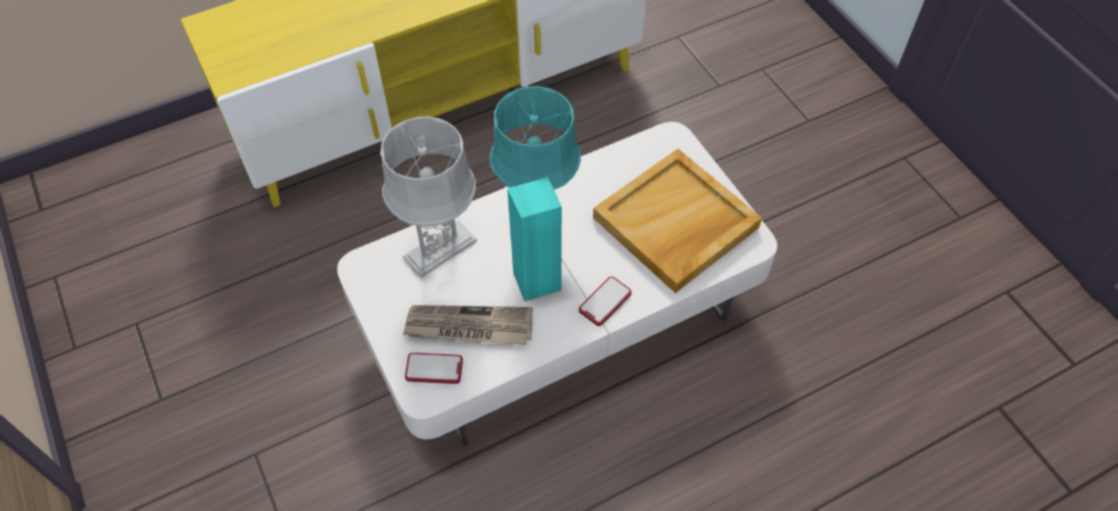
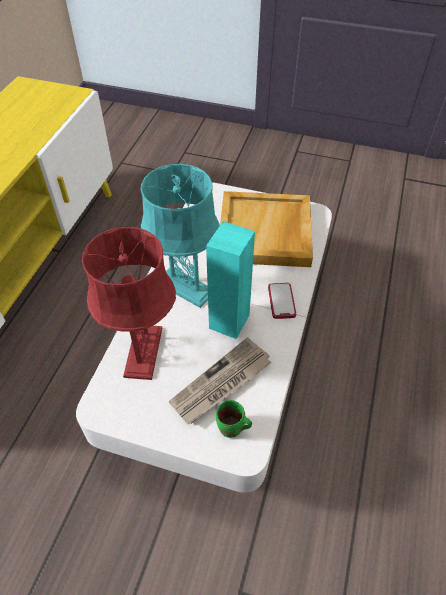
camera: 45 degrees left, 5 degrees down
grey table lamp [381,117,477,278] -> red table lamp [82,227,176,380]
phone [405,353,463,384] -> green mug [216,400,252,438]

